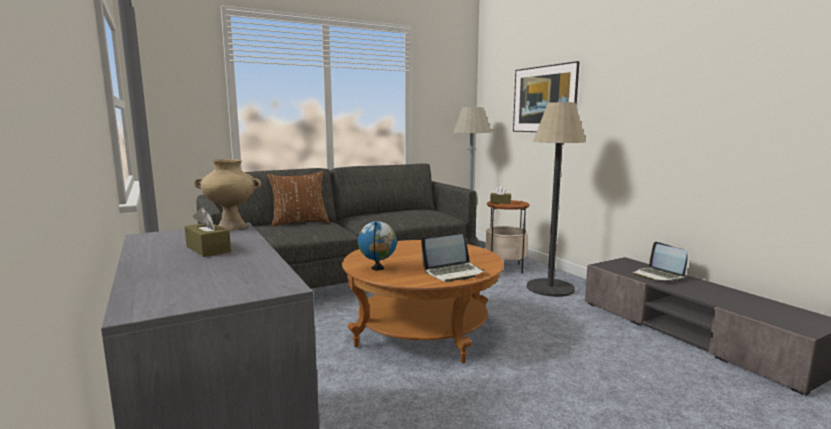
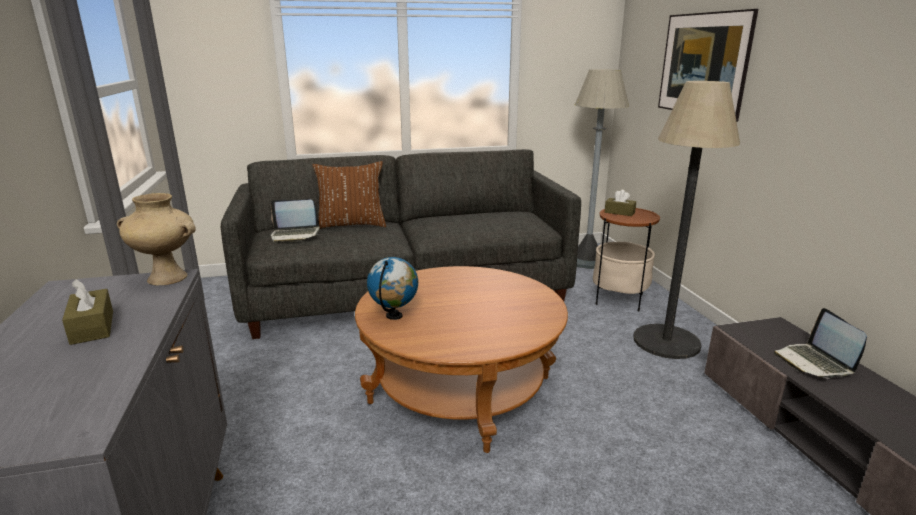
camera: 15 degrees right, 10 degrees up
laptop [421,234,485,282] -> laptop moved to [271,200,320,243]

